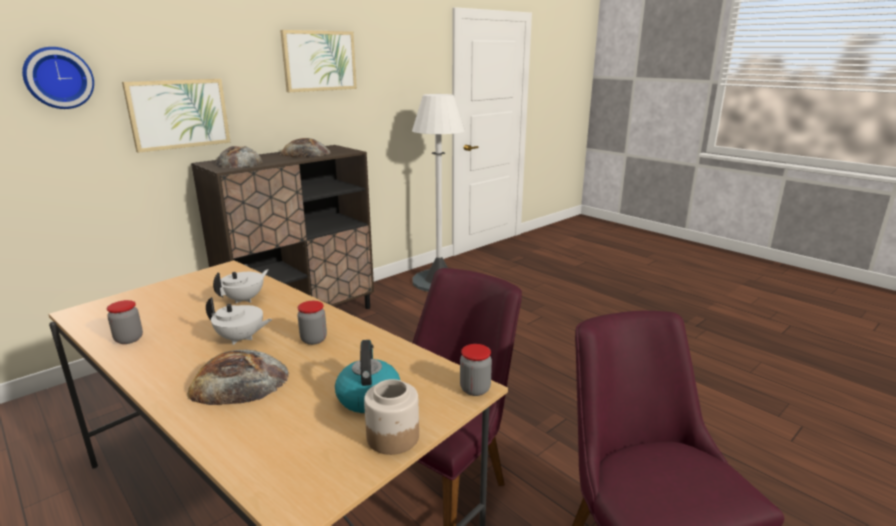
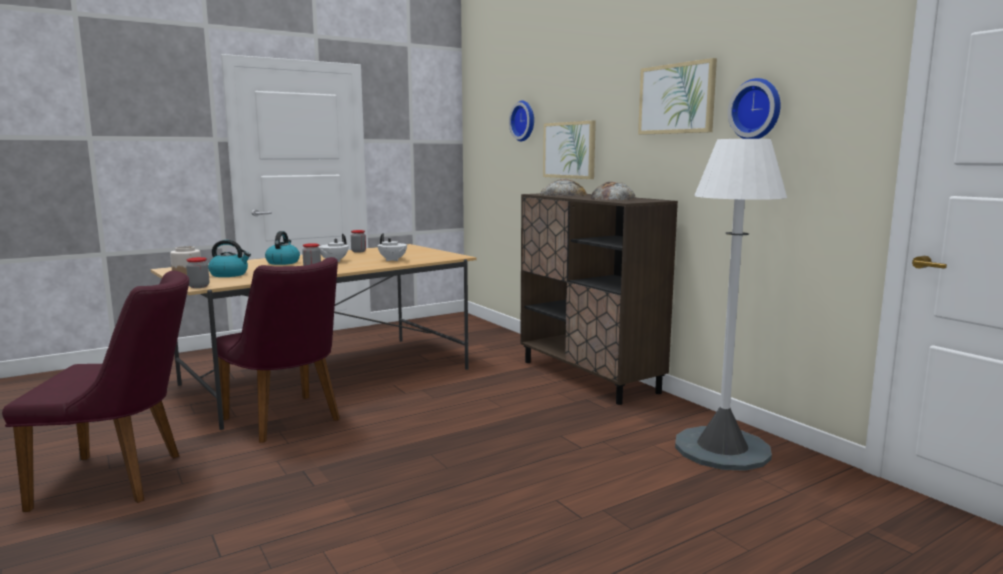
camera: 100 degrees right, 10 degrees down
bread [187,350,289,405] -> kettle [265,231,300,265]
none -> wall clock [728,78,781,139]

